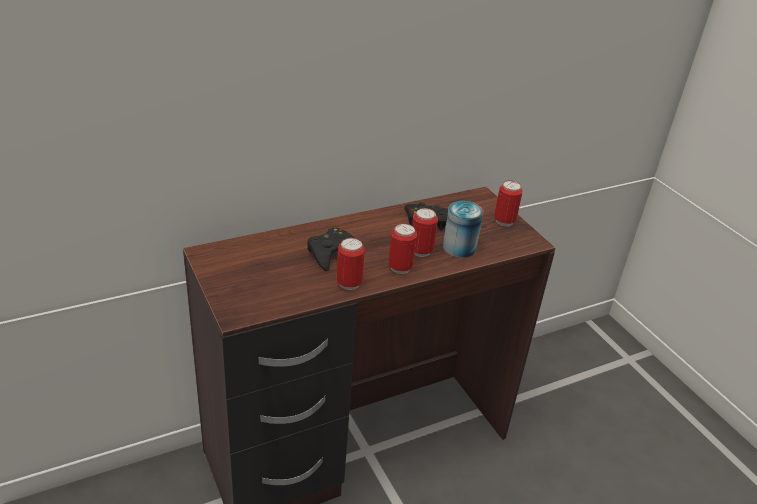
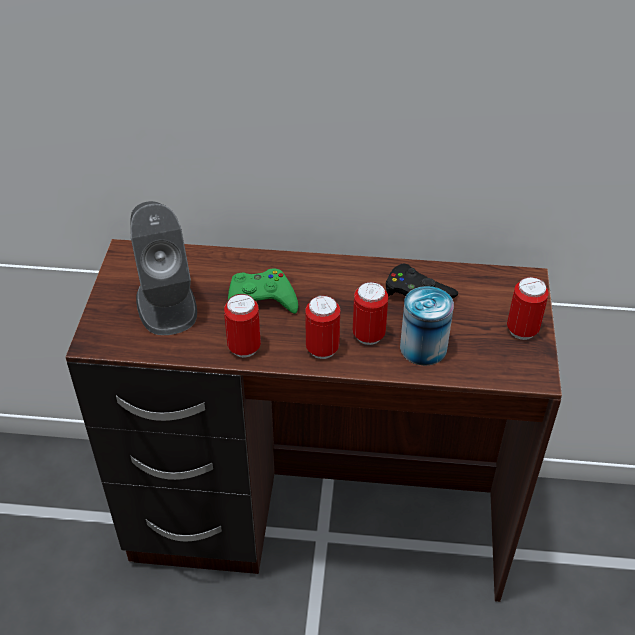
camera: 35 degrees right, 10 degrees up
black game controller [307,228,355,271] -> green game controller [228,268,298,314]
none -> grey speaker [130,201,197,335]

